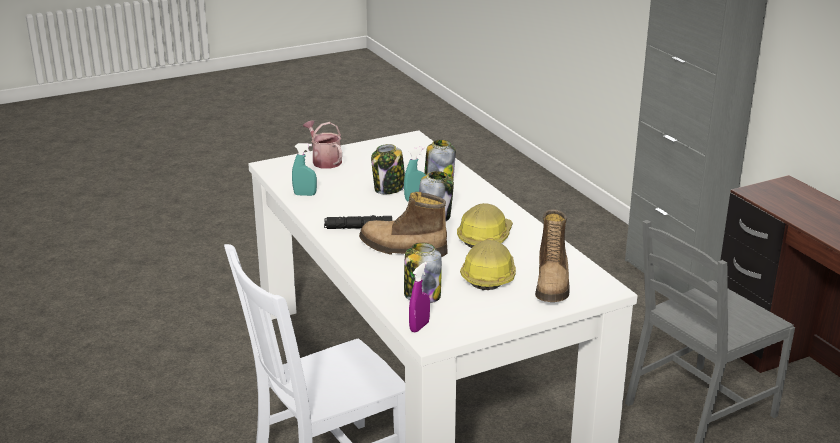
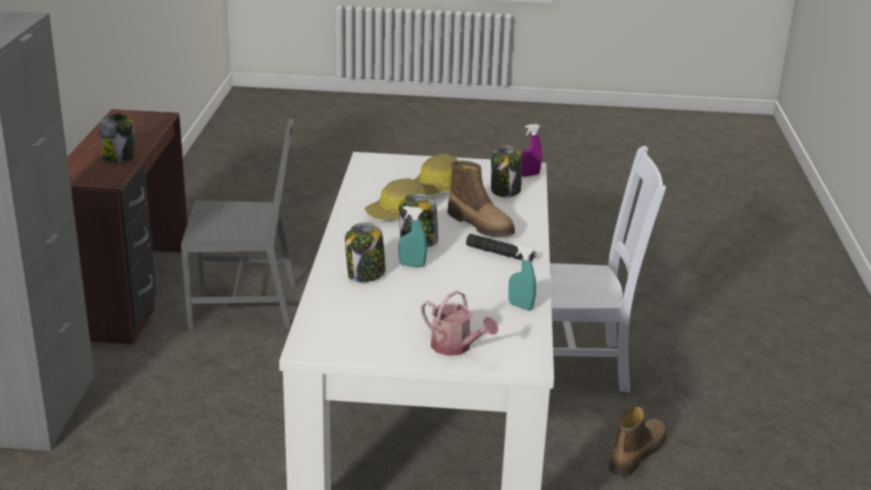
camera: 150 degrees left, 0 degrees up
watering can [303,120,342,169] -> watering can turned 45 degrees counterclockwise [421,290,498,356]
jar [371,144,405,194] -> jar moved to [100,113,135,162]
boot [535,209,569,302] -> boot moved to [609,407,666,477]

